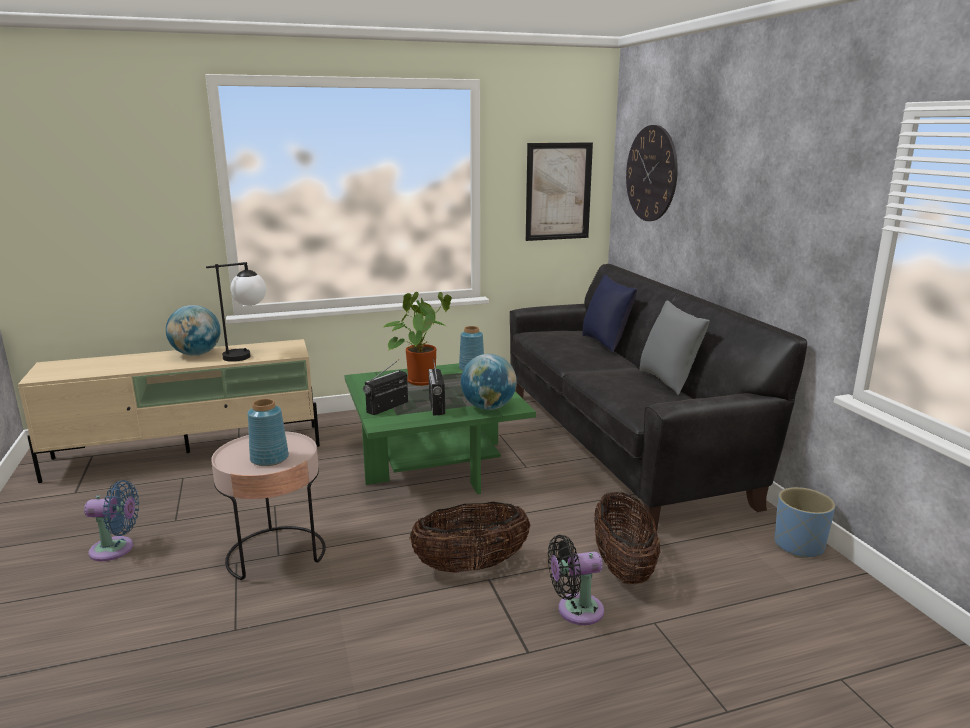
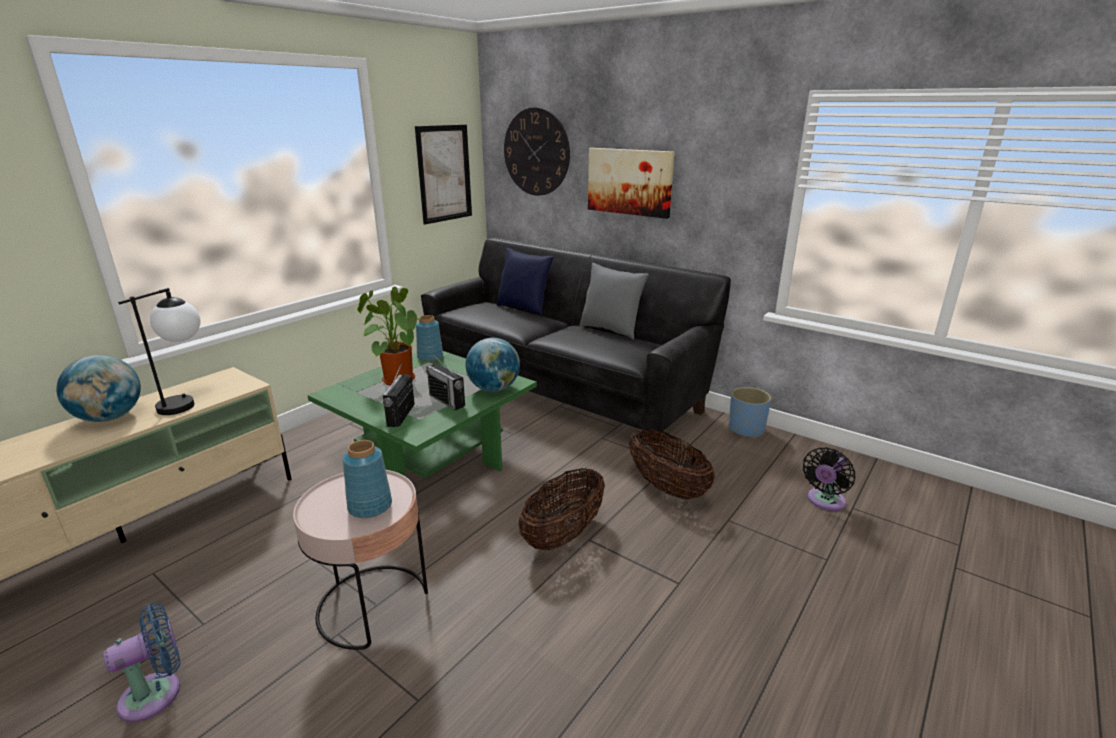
camera: 35 degrees left, 5 degrees up
black fan [548,535,604,625] -> black fan moved to [803,447,855,511]
none -> picture [588,148,674,219]

